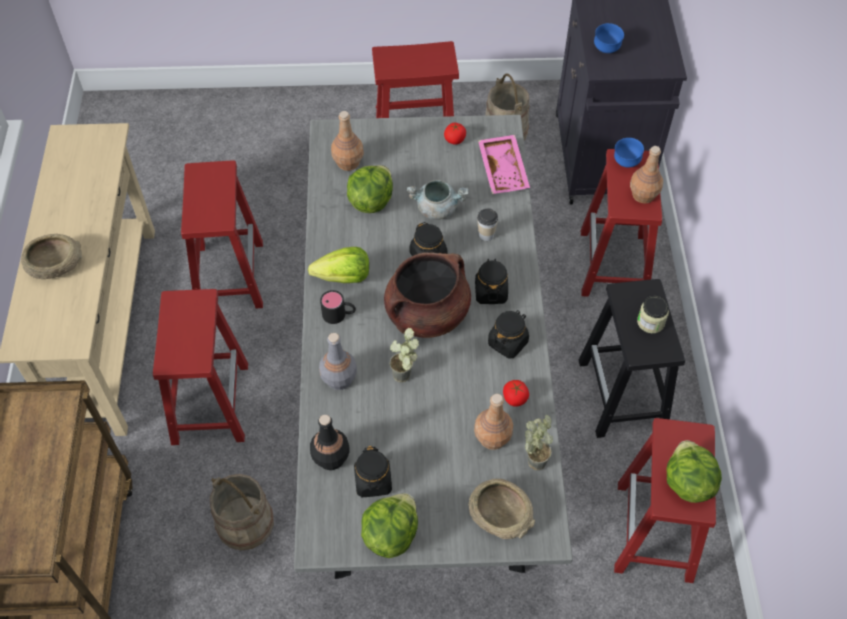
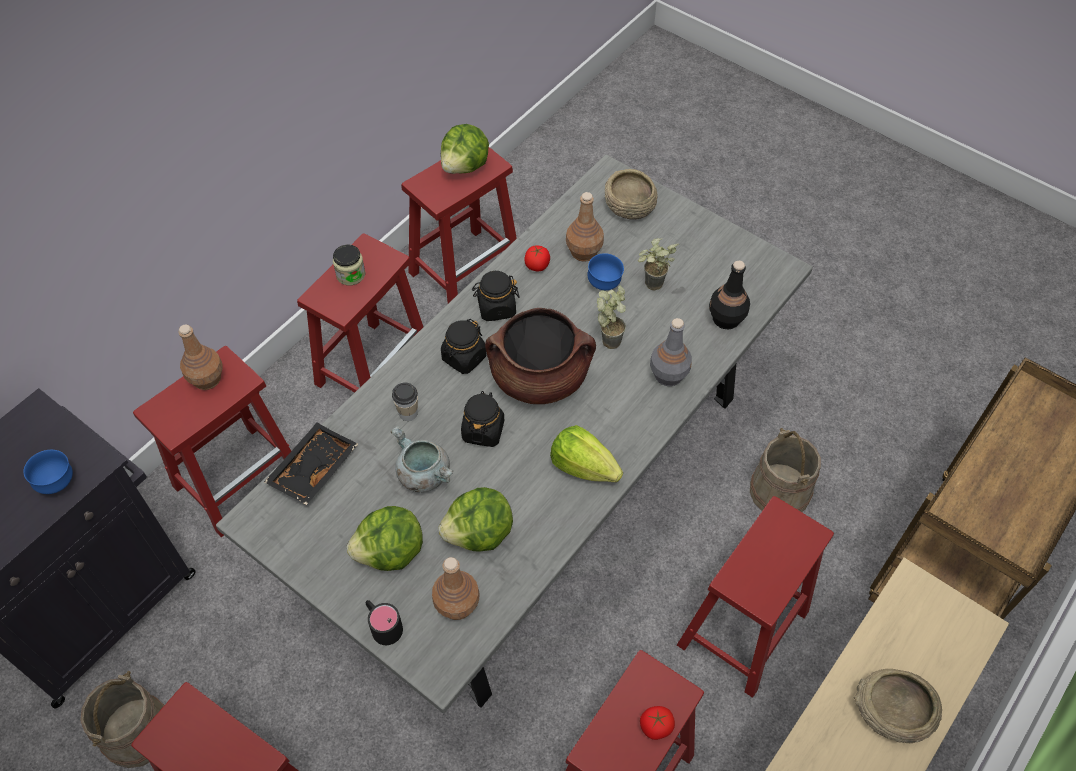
camera: 140 degrees left, 0 degrees up
black mug [320,290,356,324] -> black mug moved to [365,600,403,645]
black jar [354,446,392,497] -> none
lettuce [361,493,418,558] -> lettuce moved to [347,506,423,571]
tomato [444,123,466,145] -> tomato moved to [640,706,675,740]
pink tray [478,135,530,194] -> black tray [264,423,358,505]
potted plant [525,415,553,471] -> potted plant moved to [638,238,679,290]
black stool [579,279,685,438] -> red stool [297,233,423,392]
blue bowl [614,138,644,168] -> blue bowl moved to [587,253,624,290]

